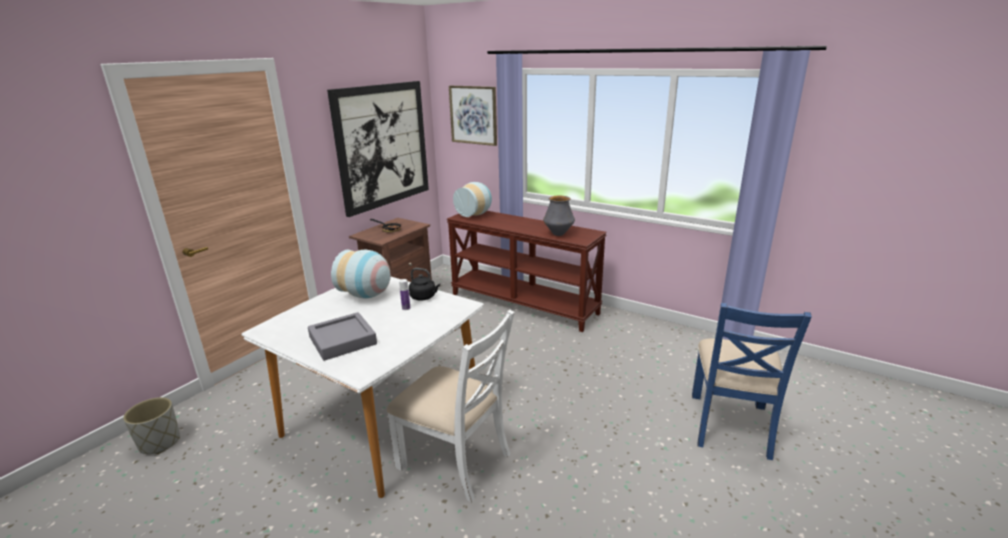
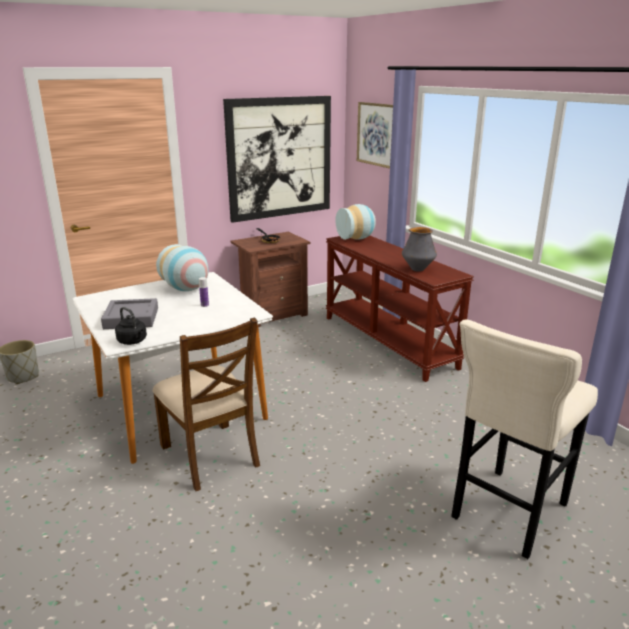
camera: 25 degrees right, 0 degrees up
white chair [387,309,515,502] -> brown chair [153,317,260,491]
black kettle [409,268,440,301] -> black kettle moved to [115,307,147,345]
blue chair [692,303,812,460] -> beige stool [451,319,598,559]

